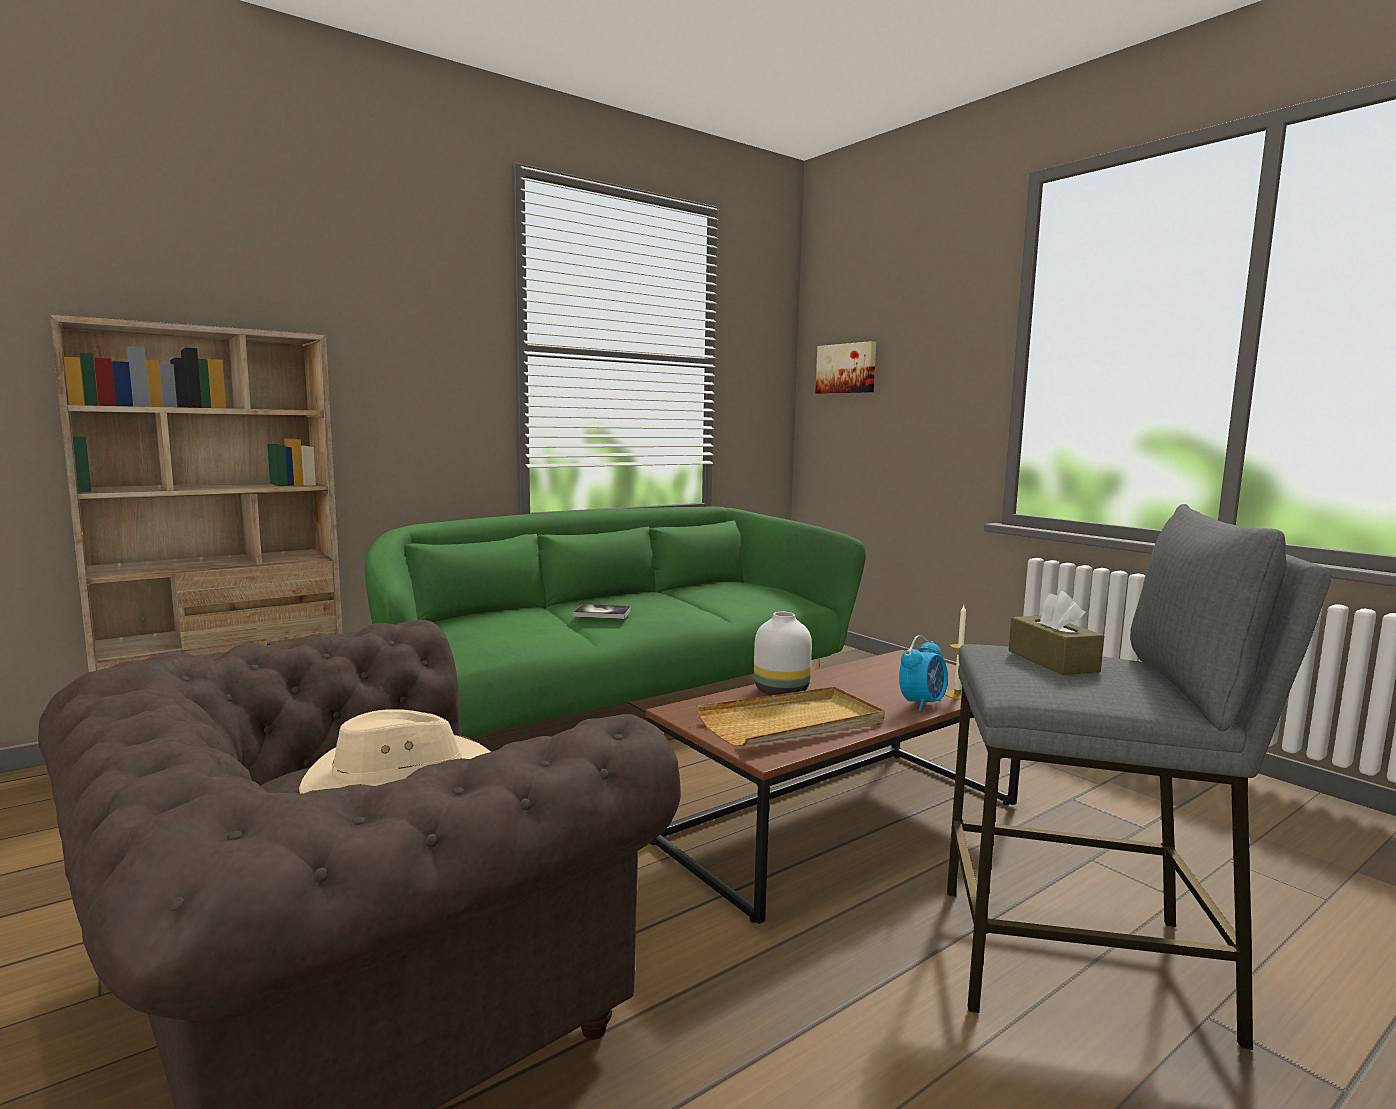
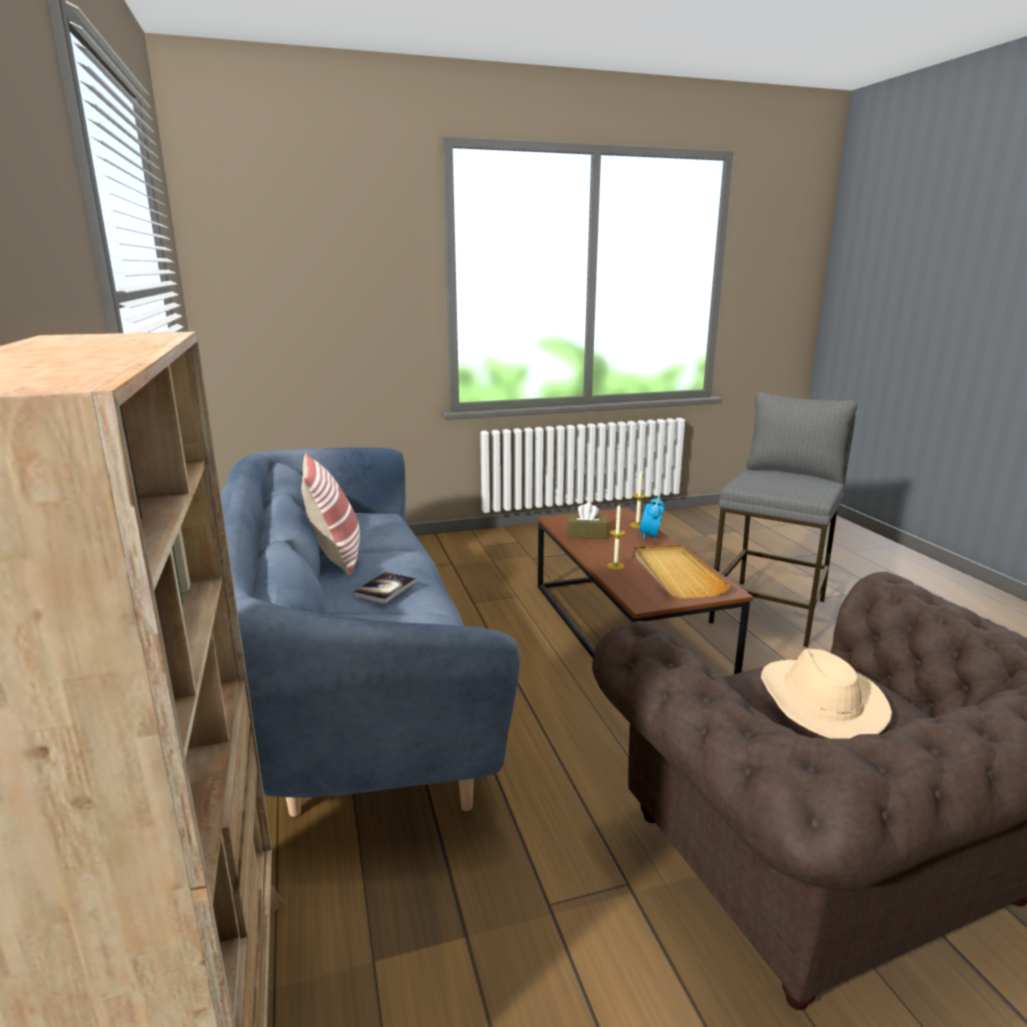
camera: 70 degrees left, 10 degrees up
green sofa [365,506,866,737] -> blue sofa [221,447,520,817]
white vase [754,612,812,695] -> candle [607,504,625,570]
picture [815,341,876,394] -> none
alarm clock [899,635,948,712] -> alarm clock turned 135 degrees counterclockwise [639,496,664,540]
brown tissue box [1009,591,1104,675] -> brown tissue box moved to [567,502,608,539]
none -> pillow [301,453,360,576]

